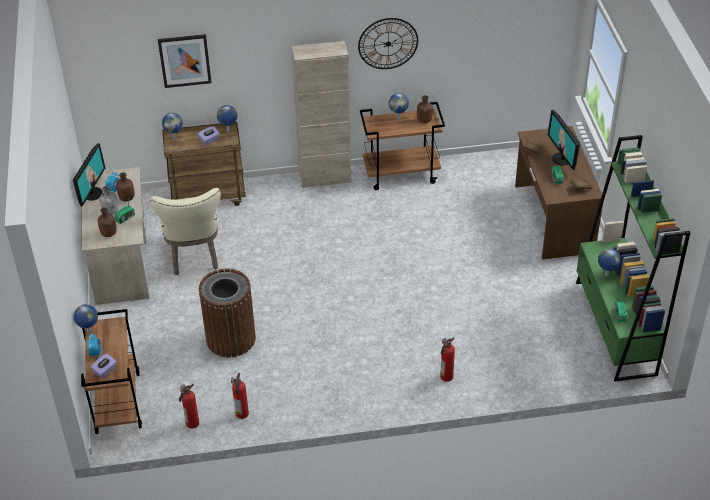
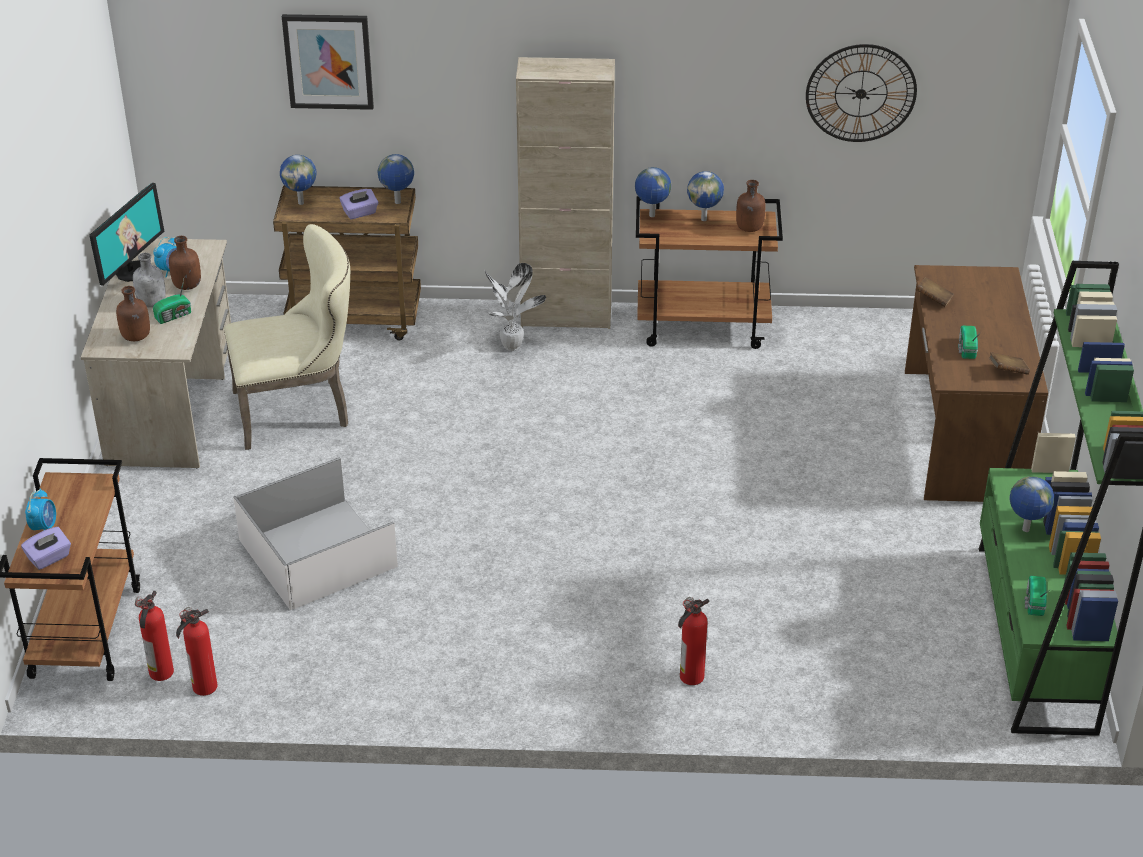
camera: 10 degrees right, 5 degrees down
globe [74,304,98,333] -> globe moved to [635,167,671,217]
beige chair [150,188,221,275] -> beige chair turned 105 degrees counterclockwise [224,224,350,450]
brown trash can [199,268,256,358] -> white storage box [233,457,398,610]
fire extinguisher [231,373,249,419] -> fire extinguisher moved to [135,591,174,681]
wall clock [358,18,418,69] -> wall clock moved to [806,44,917,142]
monitor [548,110,580,170] -> none
none -> potted plant [484,263,546,351]

